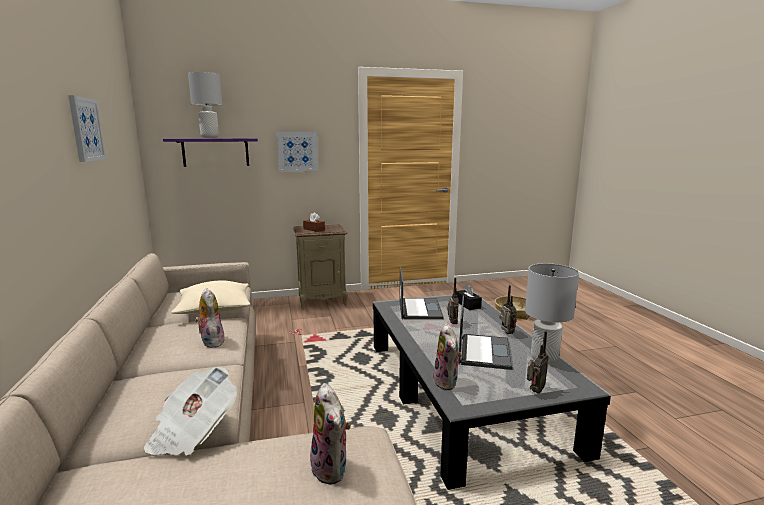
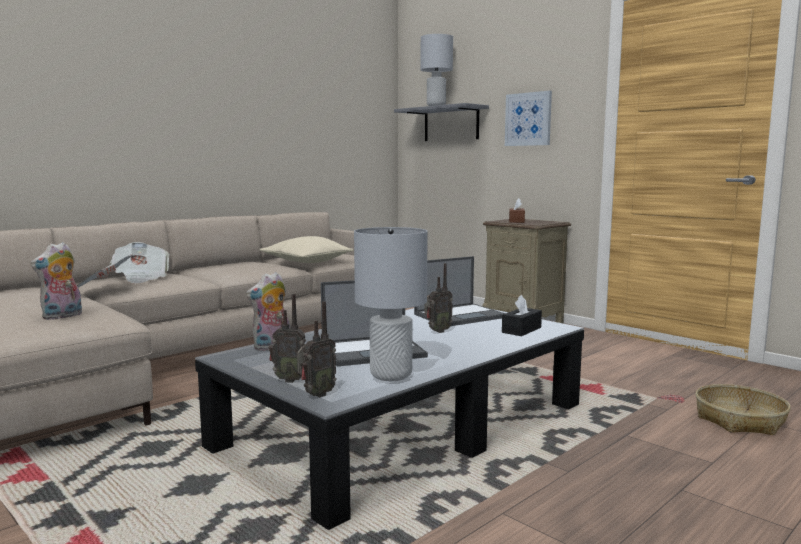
camera: 60 degrees right, 5 degrees down
picture [68,95,106,162] -> none
purple shelf [163,138,258,167] -> grey shelf [394,103,489,141]
plush toy [195,288,225,348] -> none
radio [500,285,517,334] -> radio moved to [297,301,337,397]
none -> newspaper [110,242,169,284]

